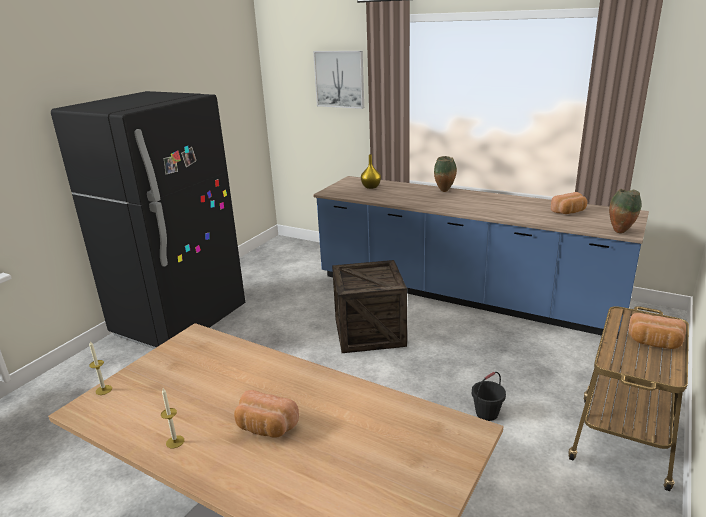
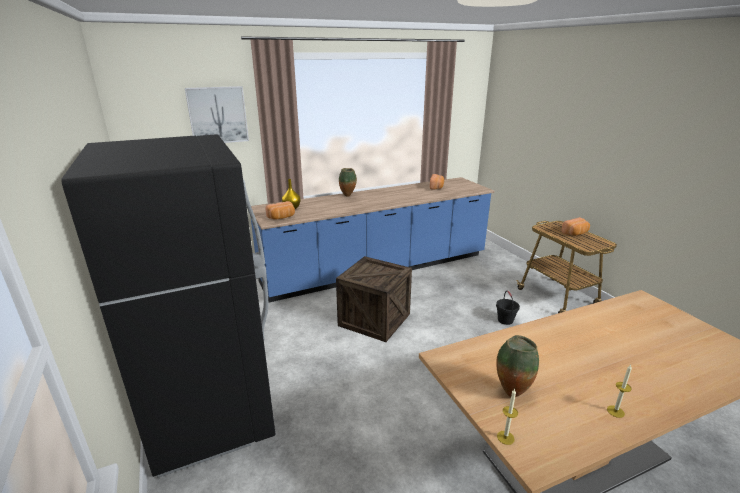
camera: 55 degrees left, 0 degrees up
bread [234,390,299,438] -> bread moved to [265,201,295,220]
vase [609,189,641,233] -> vase moved to [496,335,539,397]

